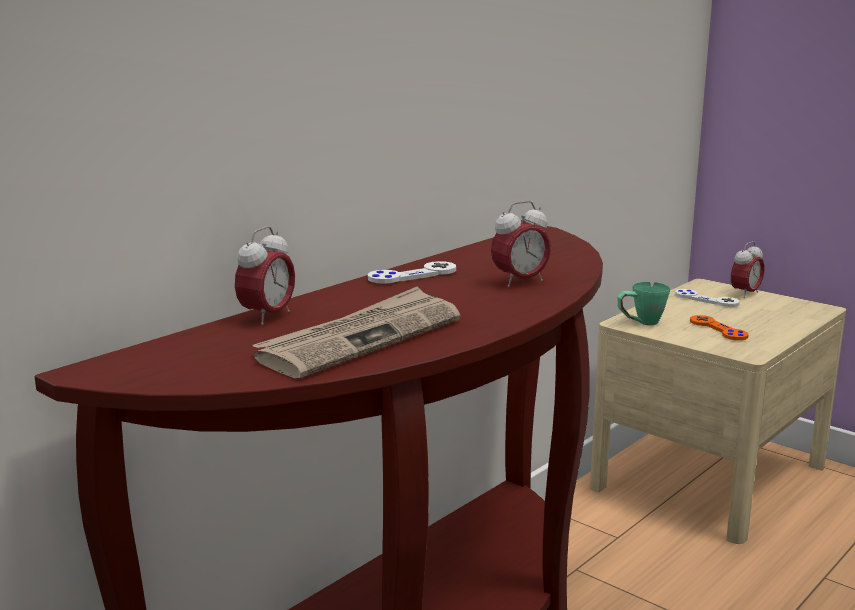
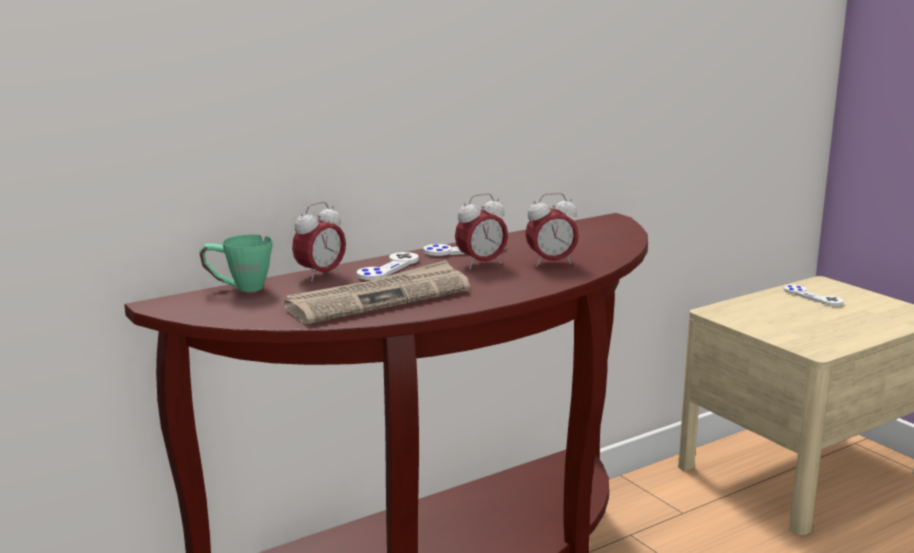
camera: 15 degrees right, 0 degrees up
green mug [617,282,670,325] -> green mug moved to [199,234,273,292]
orange game controller [690,315,749,340] -> none
alarm clock [731,241,765,298] -> alarm clock moved to [455,193,508,269]
none -> white game controller [357,252,419,280]

